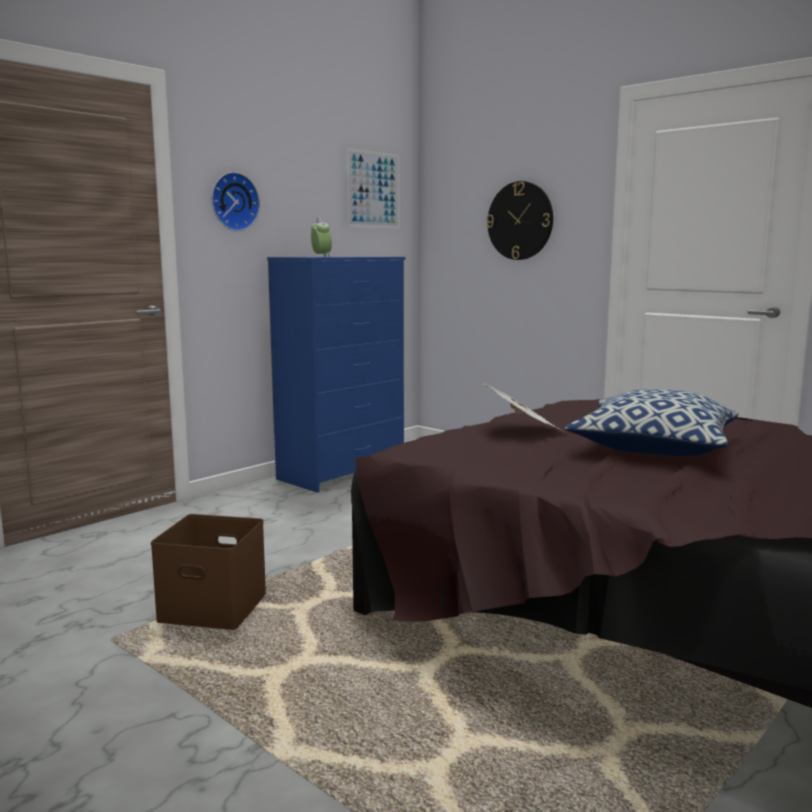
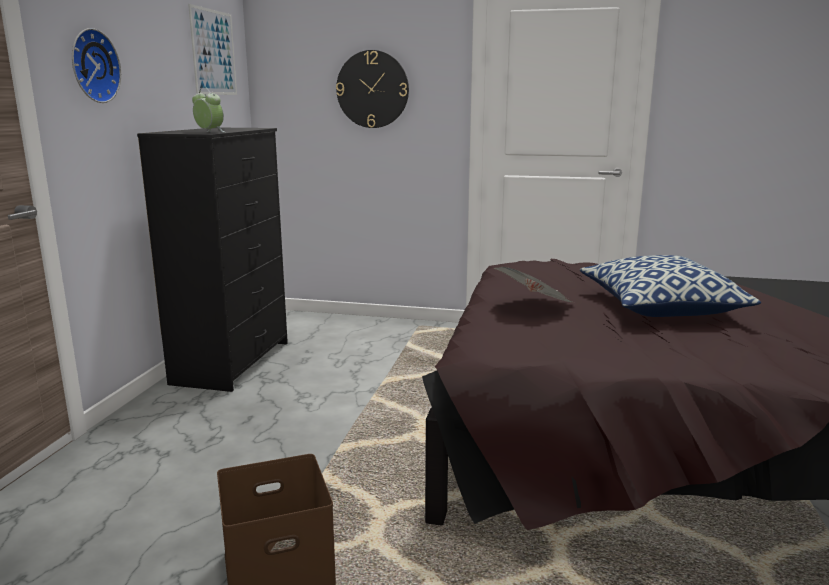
camera: 30 degrees left, 5 degrees up
blue dresser [267,257,406,493] -> black dresser [137,128,288,392]

